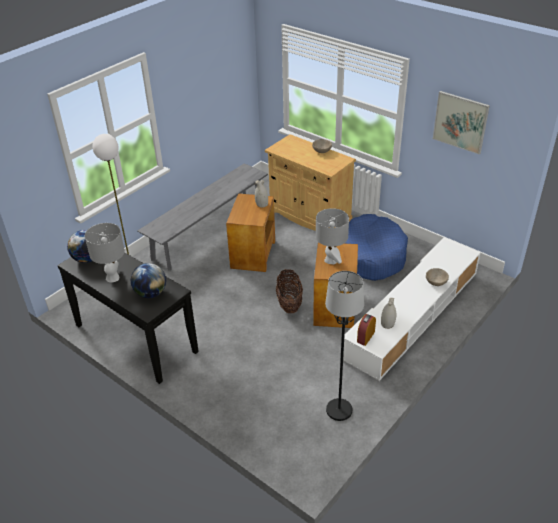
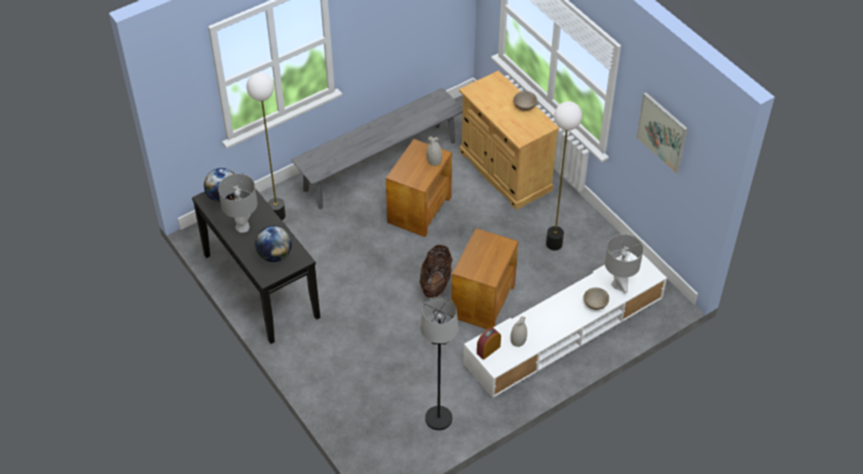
camera: 15 degrees right, 10 degrees up
grey table lamp [316,208,349,264] -> grey table lamp moved to [605,234,643,293]
blue dog bed [344,214,408,281] -> floor lamp [546,101,582,251]

